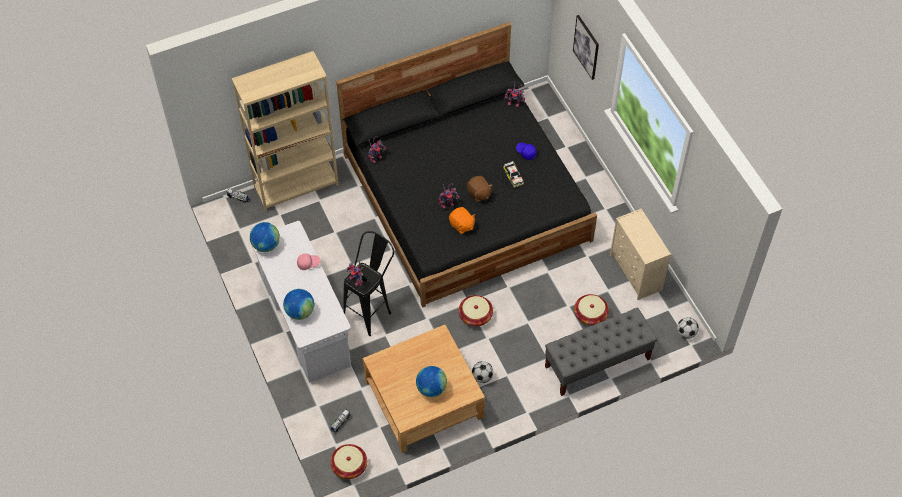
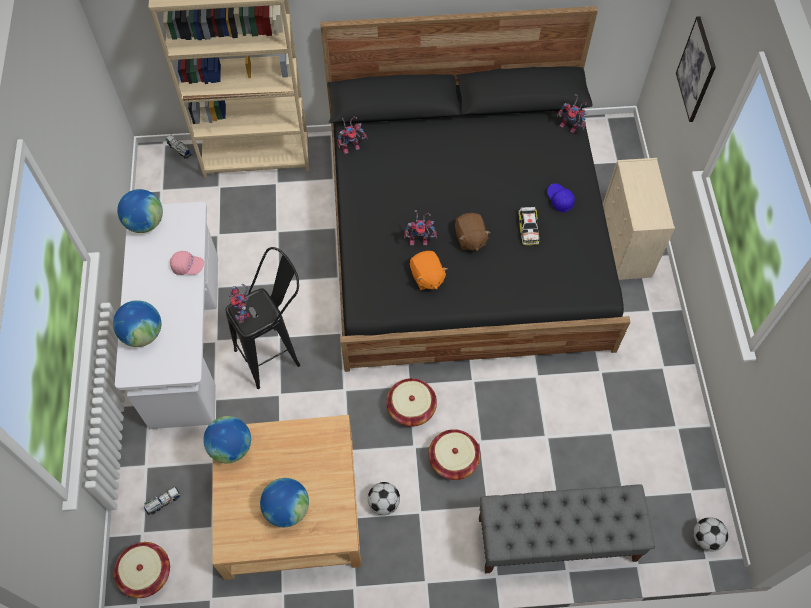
camera: 20 degrees right, 5 degrees up
basket [574,294,609,326] -> basket moved to [428,429,481,480]
beige dresser [610,208,671,300] -> beige dresser moved to [603,158,675,280]
none -> globe [203,416,251,463]

